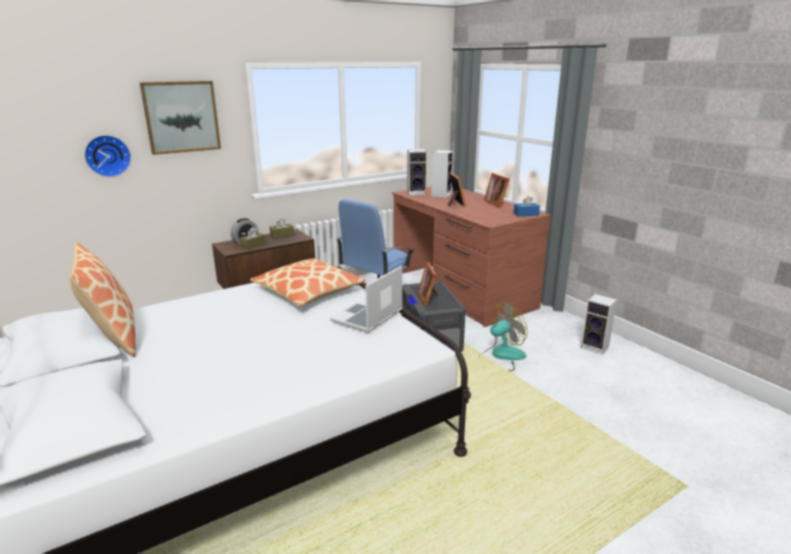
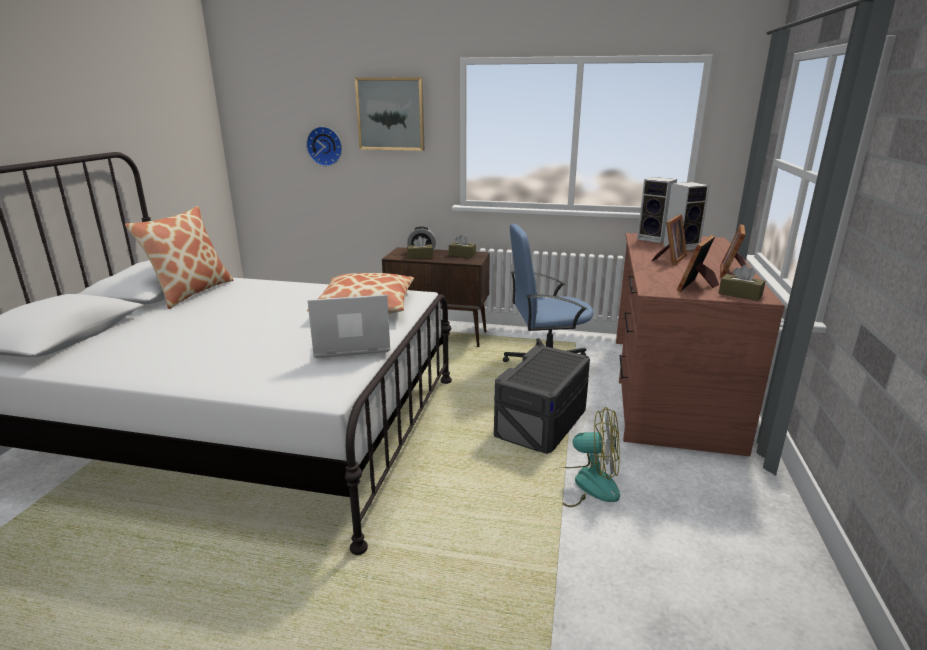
camera: 45 degrees right, 0 degrees up
picture frame [418,262,438,306] -> picture frame moved to [677,235,719,292]
blue tissue box [514,196,540,216] -> brown tissue box [719,264,765,301]
speaker [581,294,617,355] -> none

